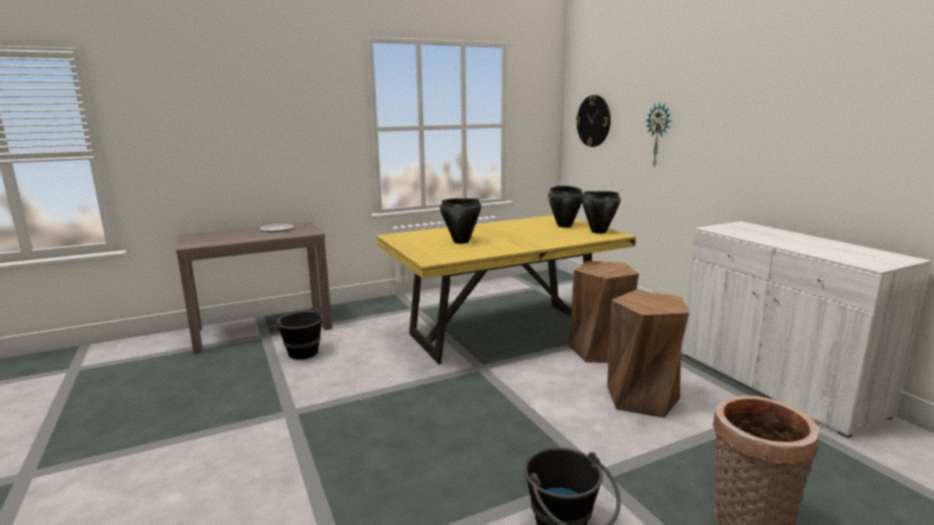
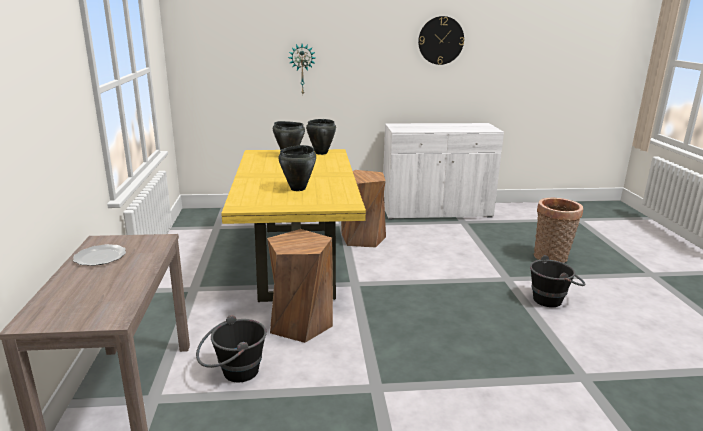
camera: 70 degrees left, 5 degrees up
wall clock [576,95,611,147] -> wall clock moved to [418,16,464,65]
brown stool [607,290,689,418] -> brown stool moved to [267,229,333,343]

